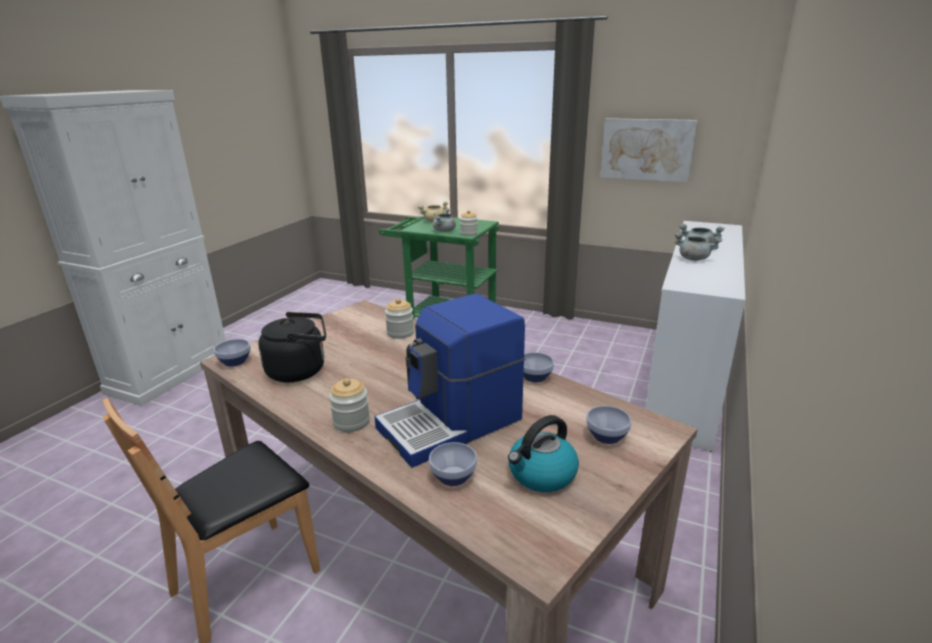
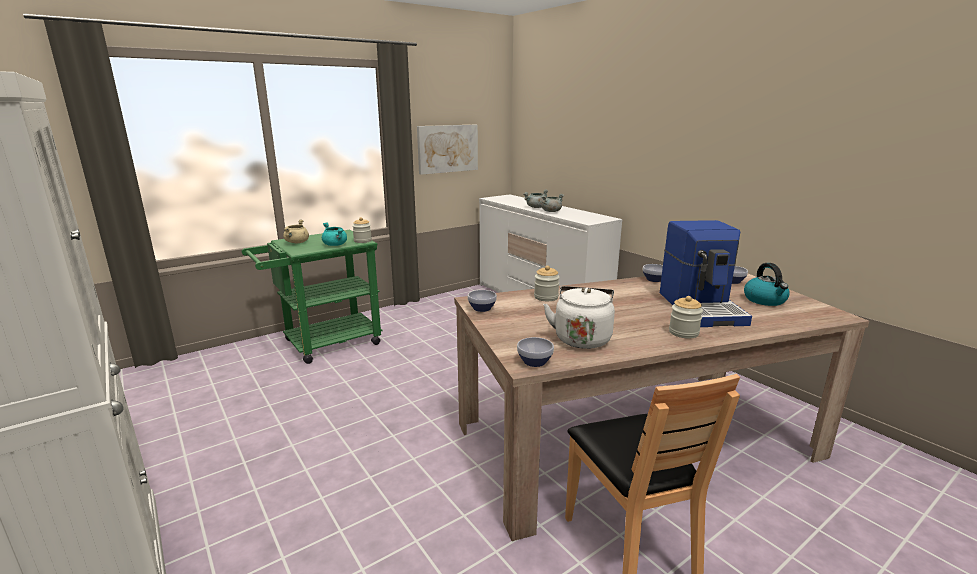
camera: 60 degrees left, 5 degrees down
black kettle [258,312,326,382] -> white kettle [543,286,615,349]
bowl [429,442,477,486] -> bowl moved to [468,290,497,312]
grey cooking pot [433,208,456,232] -> turquoise cooking pot [322,222,347,246]

